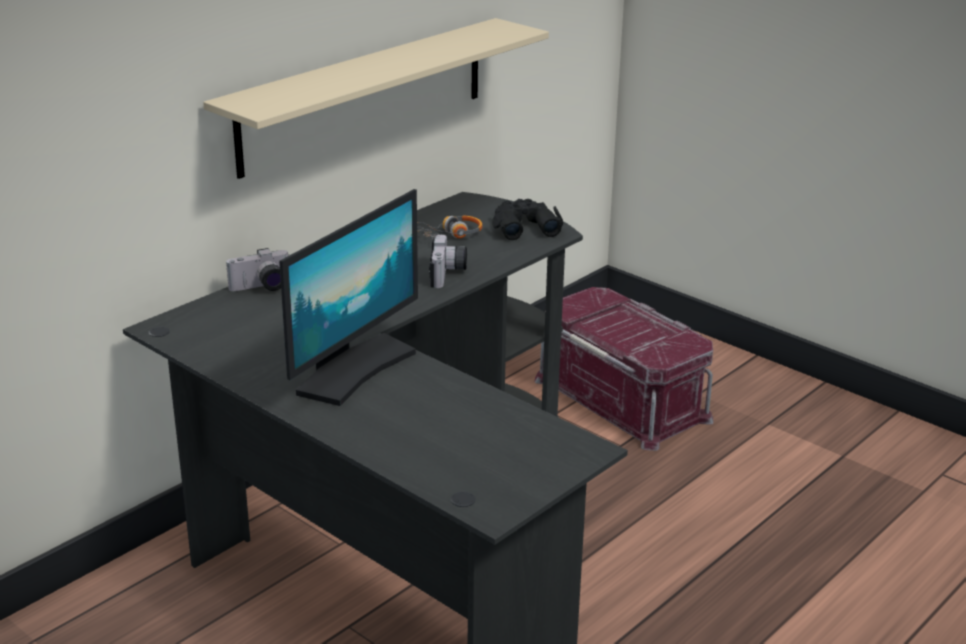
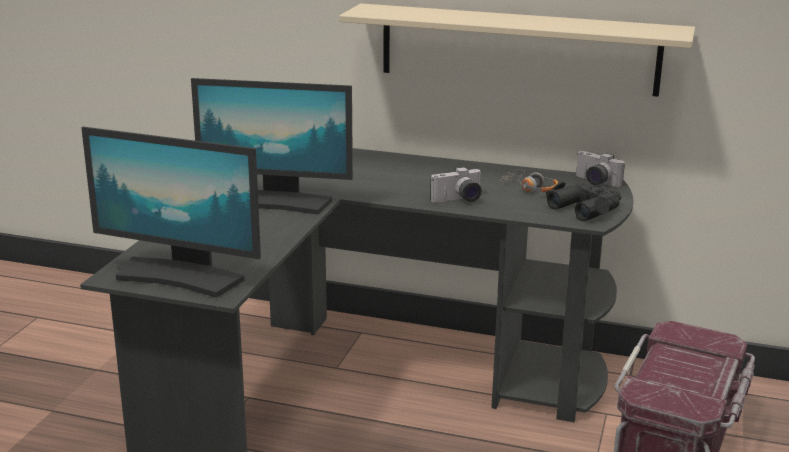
camera: 65 degrees right, 5 degrees down
camera [226,248,290,291] -> camera moved to [576,151,625,187]
none -> monitor [81,127,261,298]

